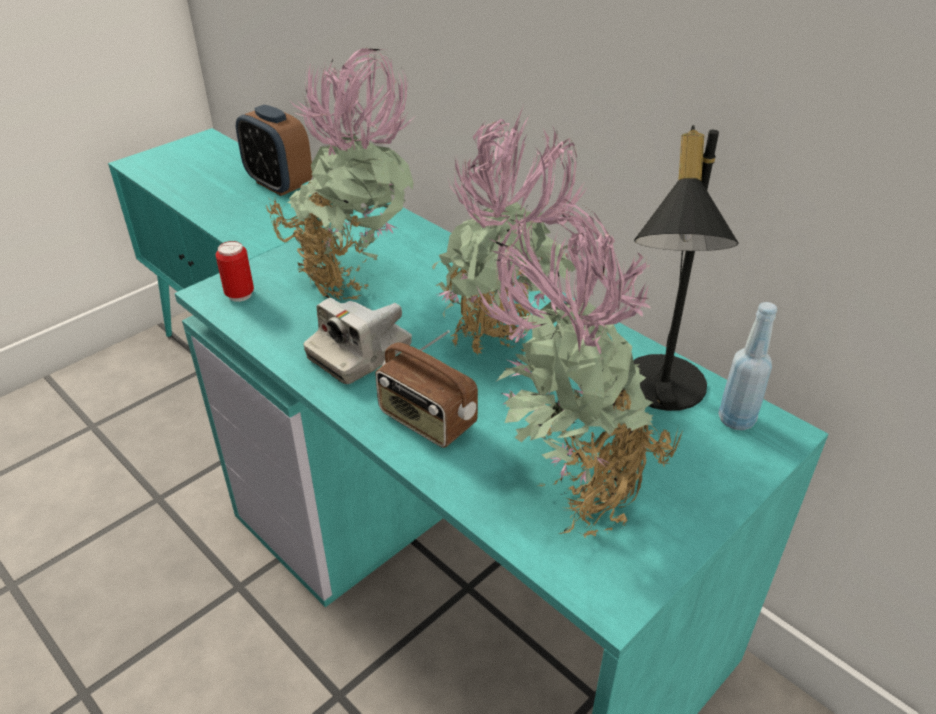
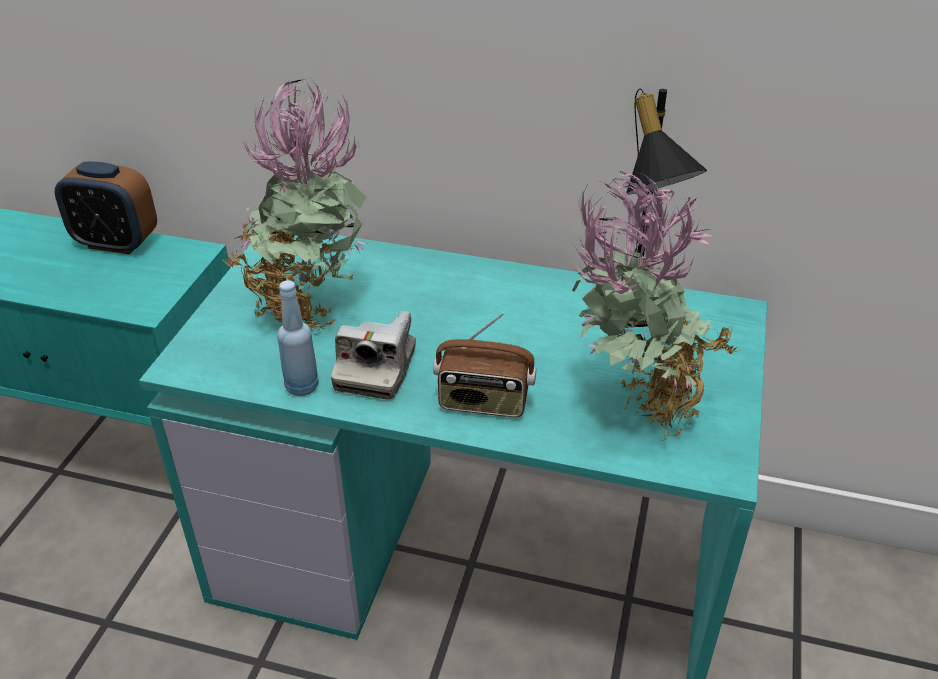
camera: 30 degrees left, 0 degrees up
can [216,241,254,302] -> none
potted plant [432,105,586,357] -> none
blue bottle [718,302,777,430] -> blue bottle moved to [277,280,319,396]

